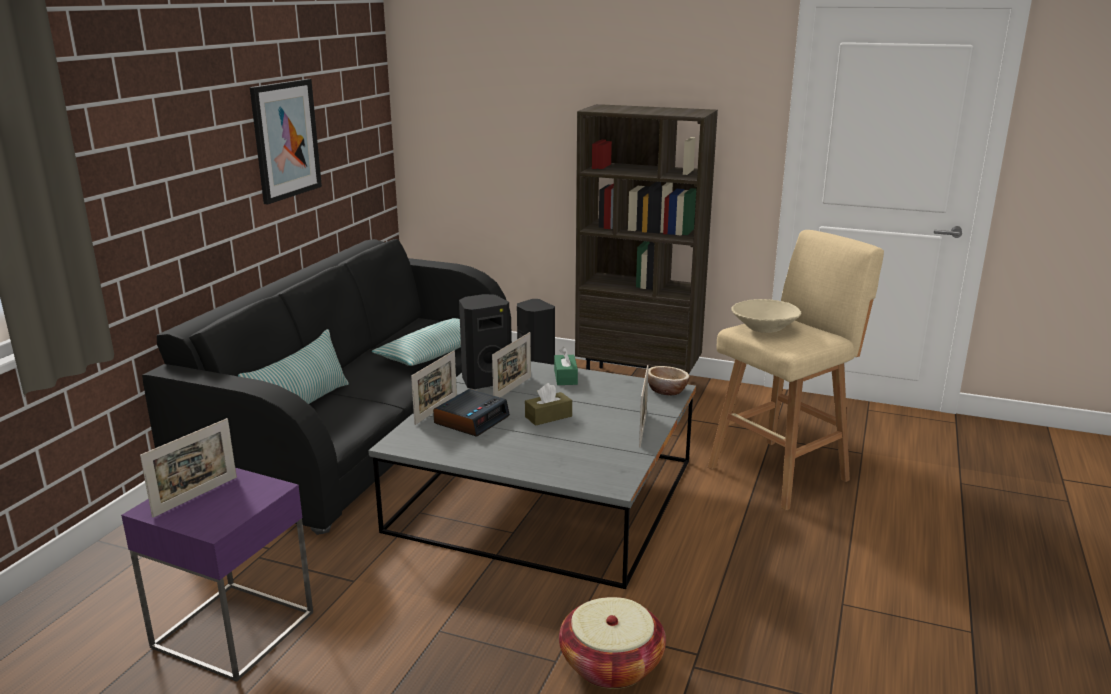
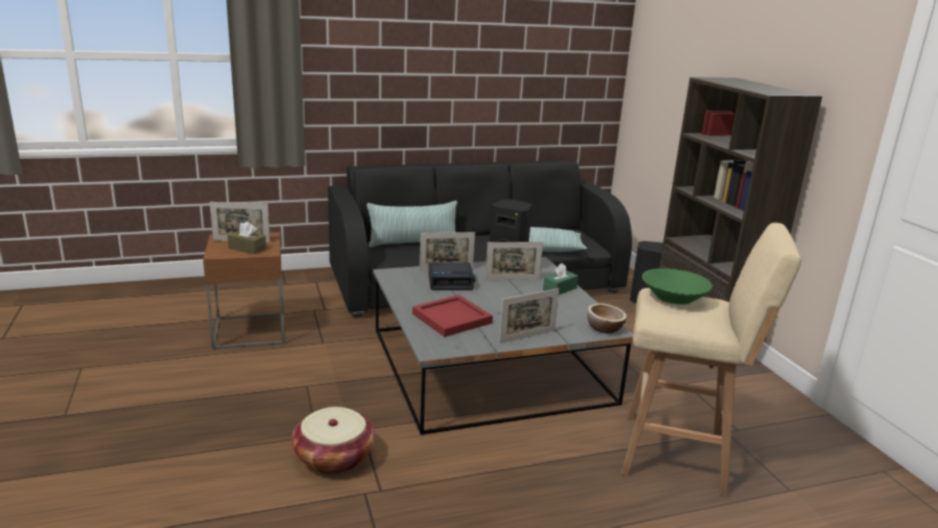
camera: 50 degrees right, 0 degrees up
purple side table [121,468,313,682] -> brown side table [203,233,284,349]
picture [250,79,322,205] -> none
brown tissue box [525,383,572,426] -> brown tissue box moved to [227,222,266,254]
beige bowl [731,299,801,333] -> green bowl [642,268,712,304]
none -> red tray [412,295,493,337]

